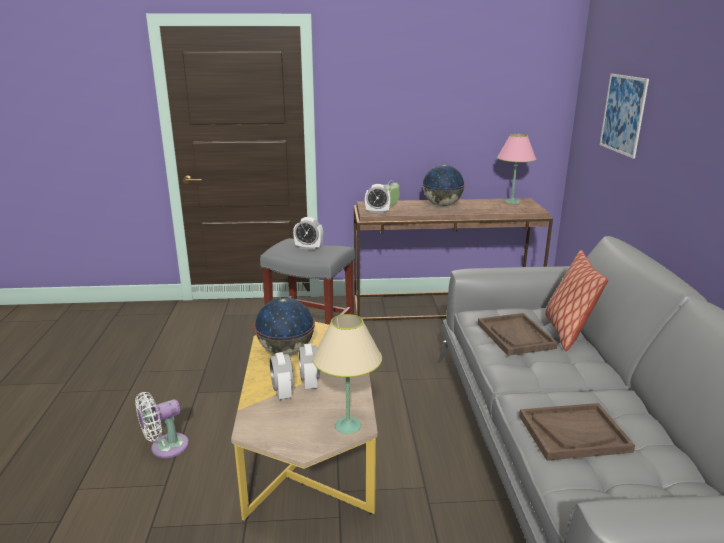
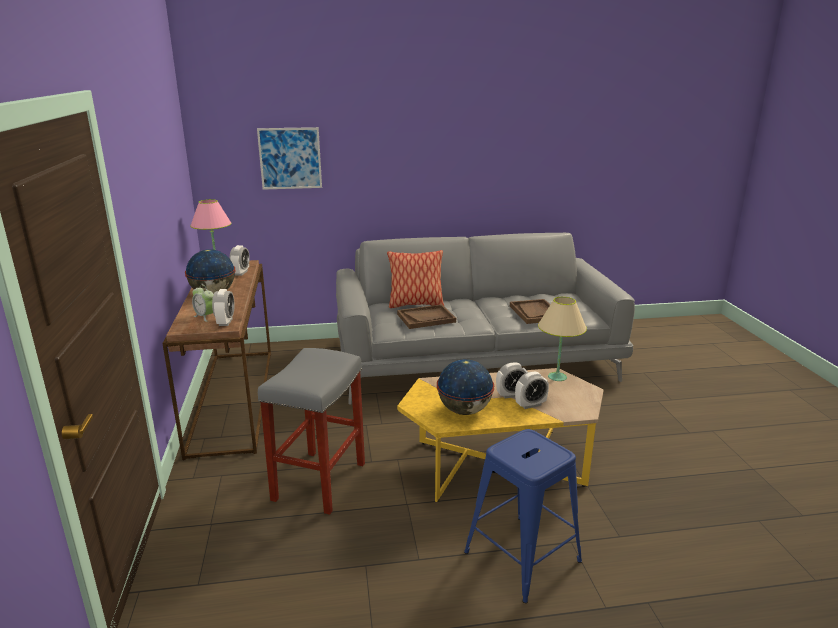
camera: 95 degrees left, 0 degrees up
white fan [135,392,189,458] -> blue stool [464,429,582,603]
alarm clock [293,217,323,250] -> alarm clock moved to [230,245,250,276]

